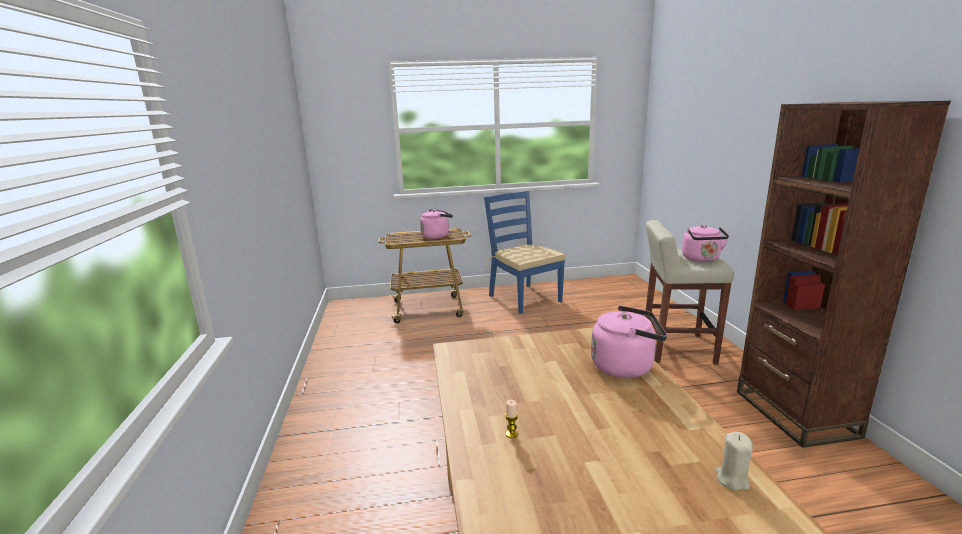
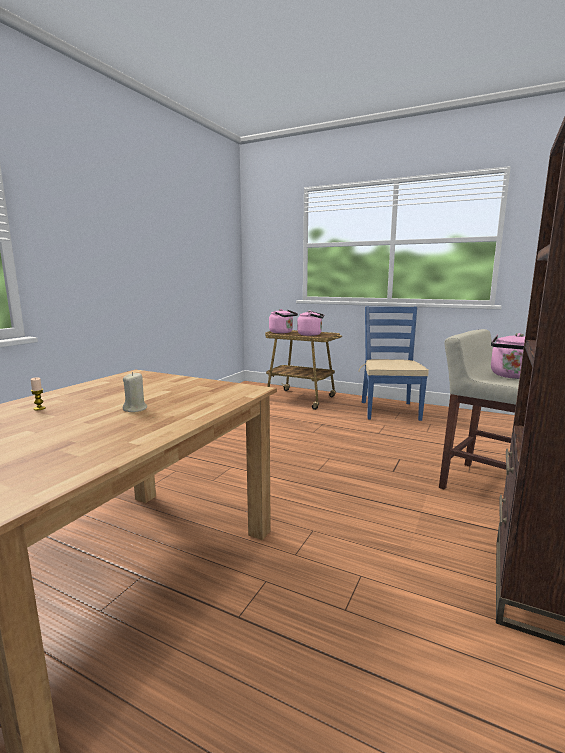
camera: 35 degrees right, 5 degrees down
pink kettle [591,306,667,378] -> pink kettle moved to [269,309,298,333]
beige candle [715,432,753,491] -> beige candle moved to [123,372,147,412]

